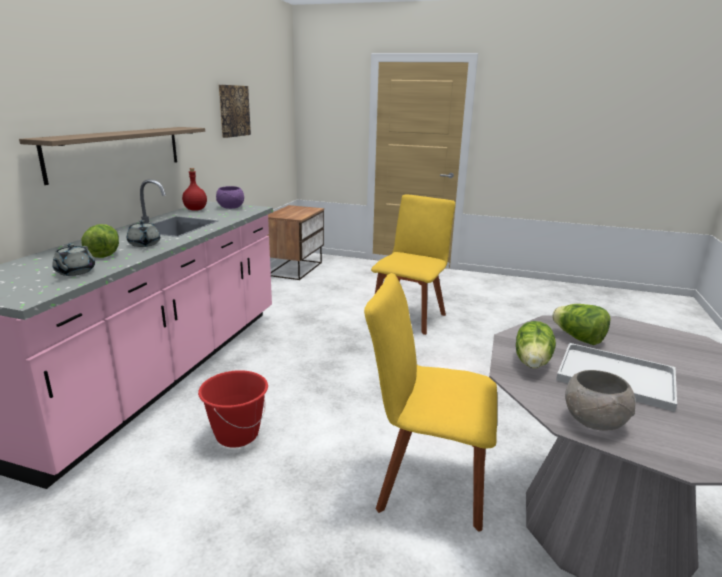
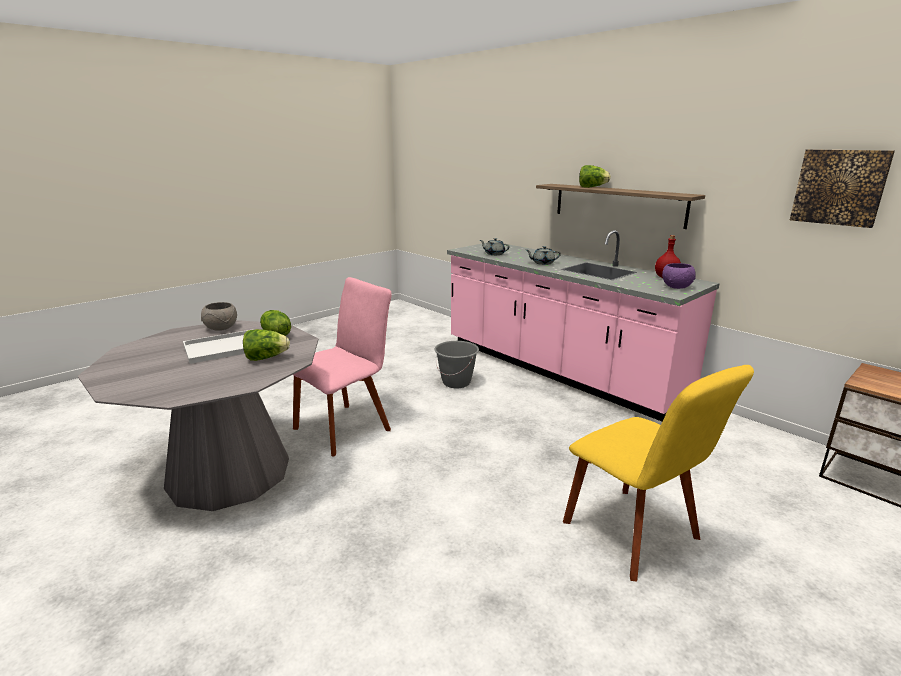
camera: 120 degrees right, 0 degrees up
lettuce [81,224,119,258] -> lettuce moved to [579,165,611,188]
red bucket [198,370,268,448] -> grey bucket [434,341,479,388]
yellow chair [364,273,497,532] -> pink chair [293,277,392,456]

